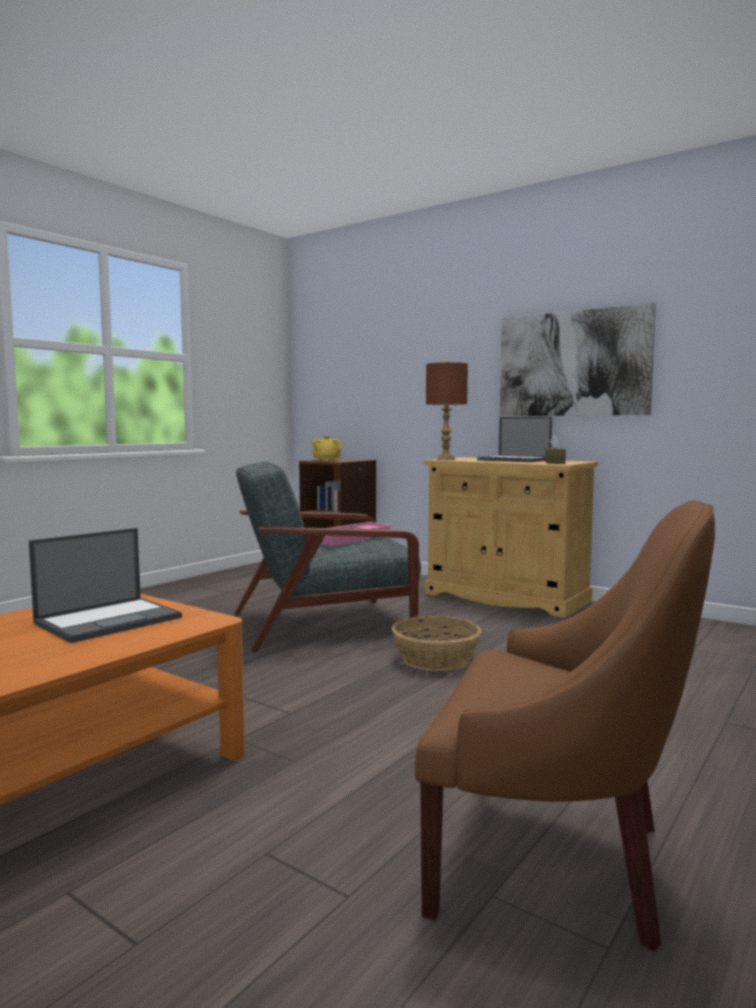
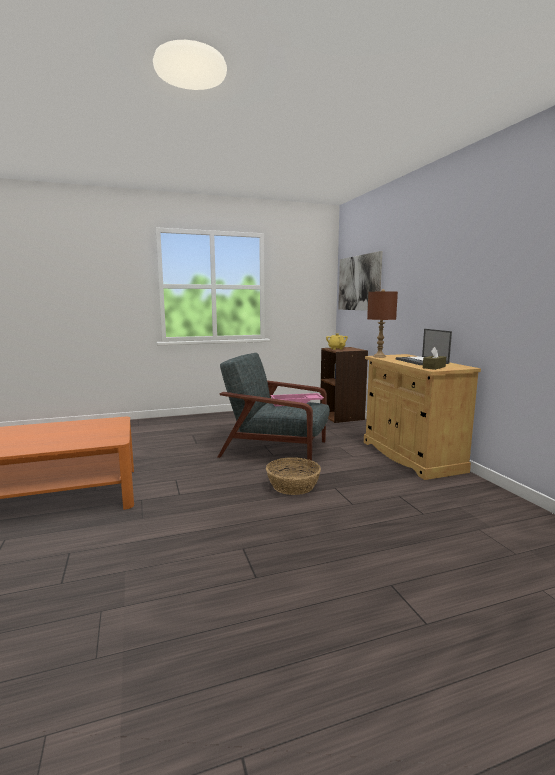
camera: 35 degrees right, 5 degrees up
laptop [28,528,182,643] -> none
brown armchair [415,501,715,951] -> none
picture [500,303,656,416] -> picture moved to [338,251,383,311]

